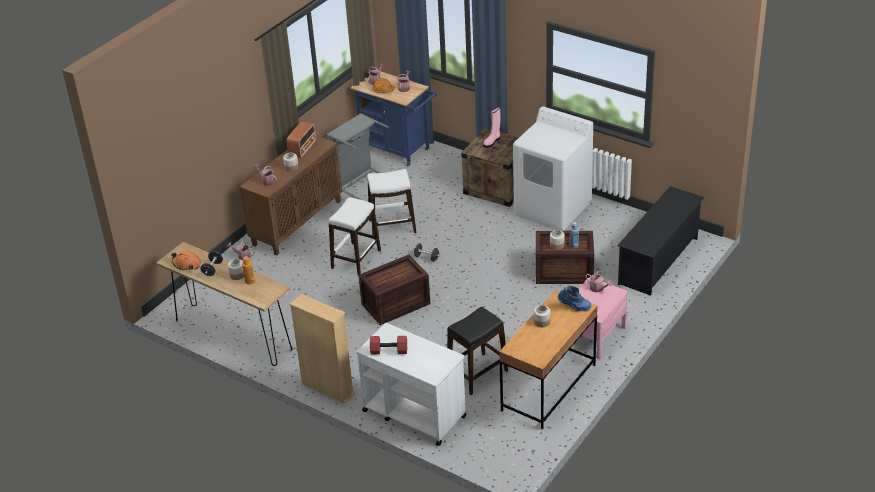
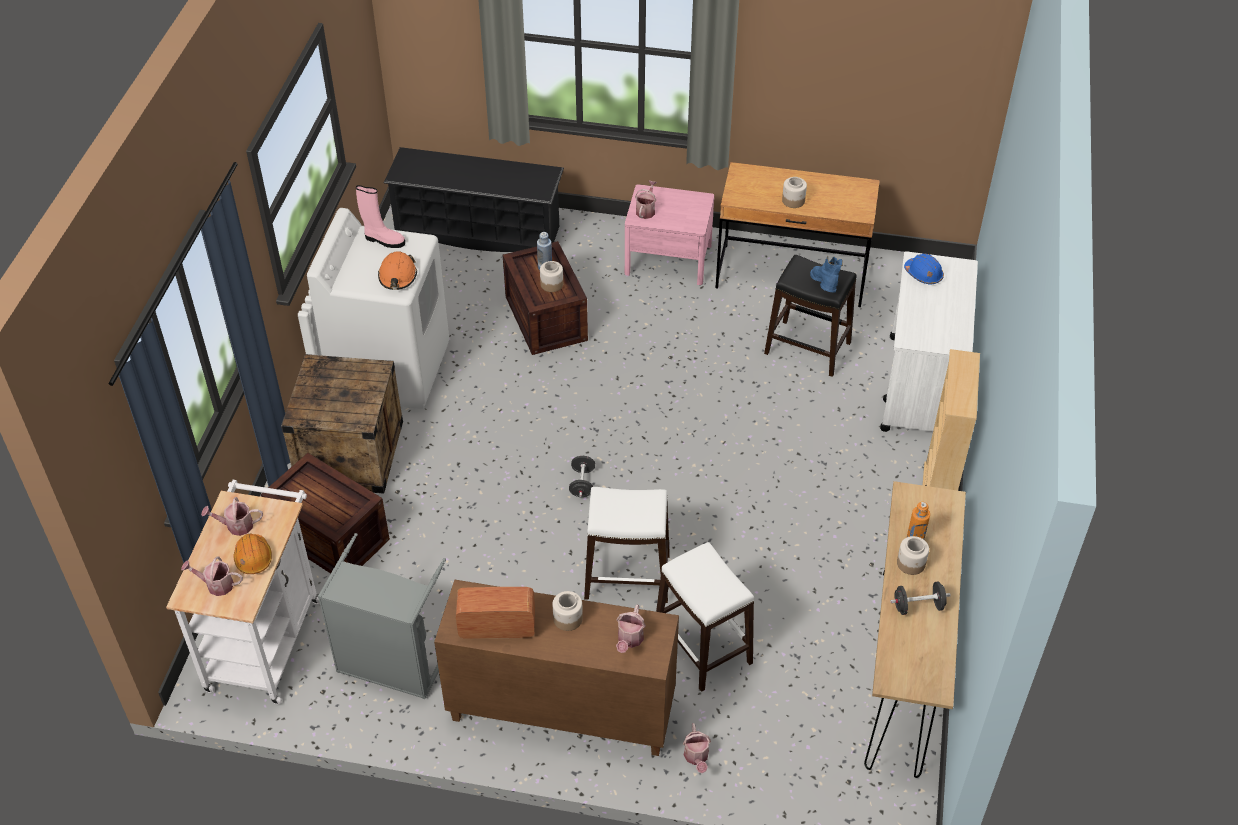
camera: 115 degrees left, 10 degrees up
orange hard hat [171,251,201,271] -> orange hard hat moved to [378,251,417,290]
blue cart [350,72,437,166] -> white cart [166,480,320,705]
crate [358,255,430,325] -> crate moved to [261,453,390,573]
white stool [367,169,417,236] -> white stool moved to [656,542,754,692]
red dumbbell [370,336,407,354] -> none
pink boot [483,107,501,148] -> pink boot moved to [356,185,405,248]
blue boot [558,285,591,311] -> blue boot moved to [810,256,843,292]
none -> blue hard hat [904,253,944,285]

